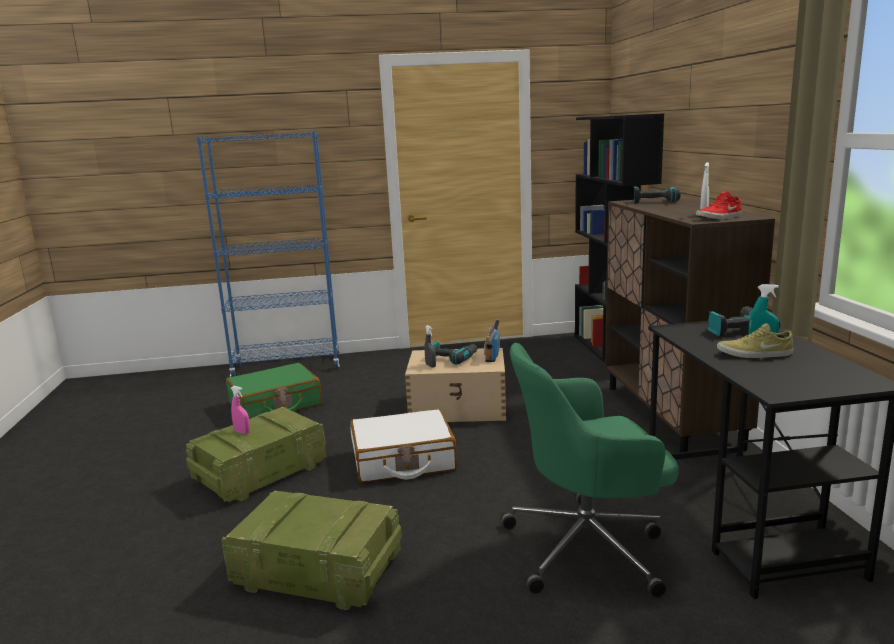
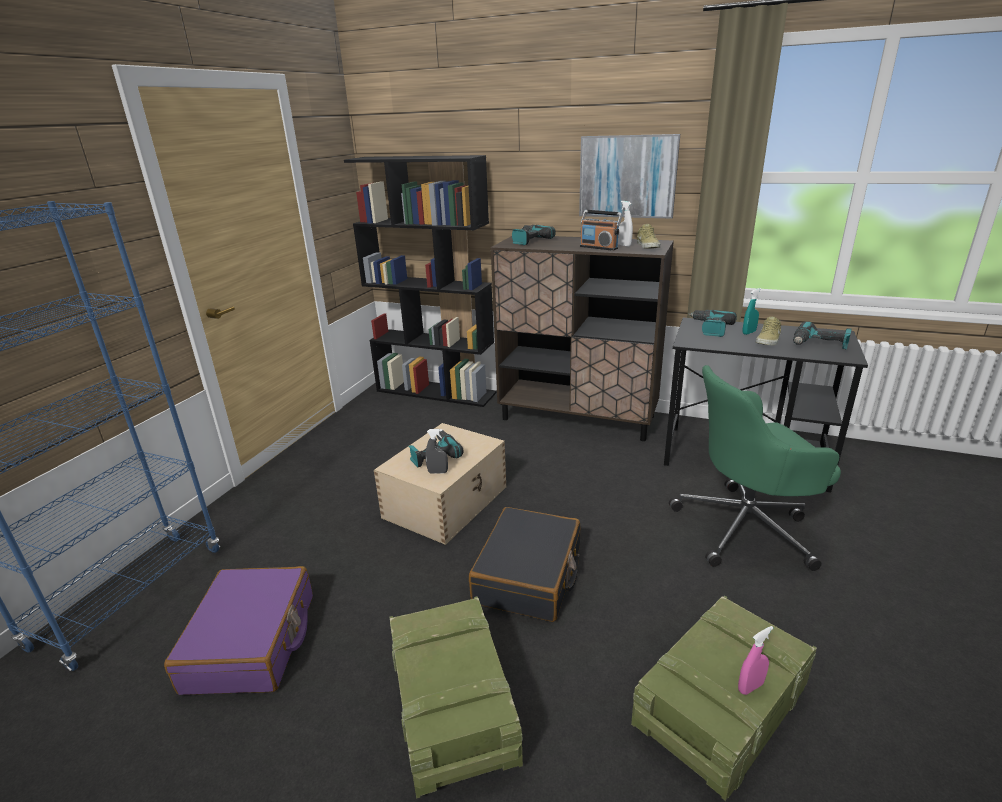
camera: 60 degrees left, 10 degrees up
green suitcase [226,363,322,419] -> purple suitcase [164,566,313,695]
pink spray bottle [231,386,250,434] -> pink spray bottle moved to [738,626,773,695]
white suitcase [350,409,457,483] -> black suitcase [469,507,581,622]
radio [484,319,500,362] -> radio moved to [580,210,622,251]
green office chair [501,343,679,597] -> green office chair turned 60 degrees clockwise [669,365,841,571]
red shoe [696,191,742,219] -> beige shoe [637,224,661,249]
none -> picture [579,134,680,219]
none -> power drill [793,321,852,350]

